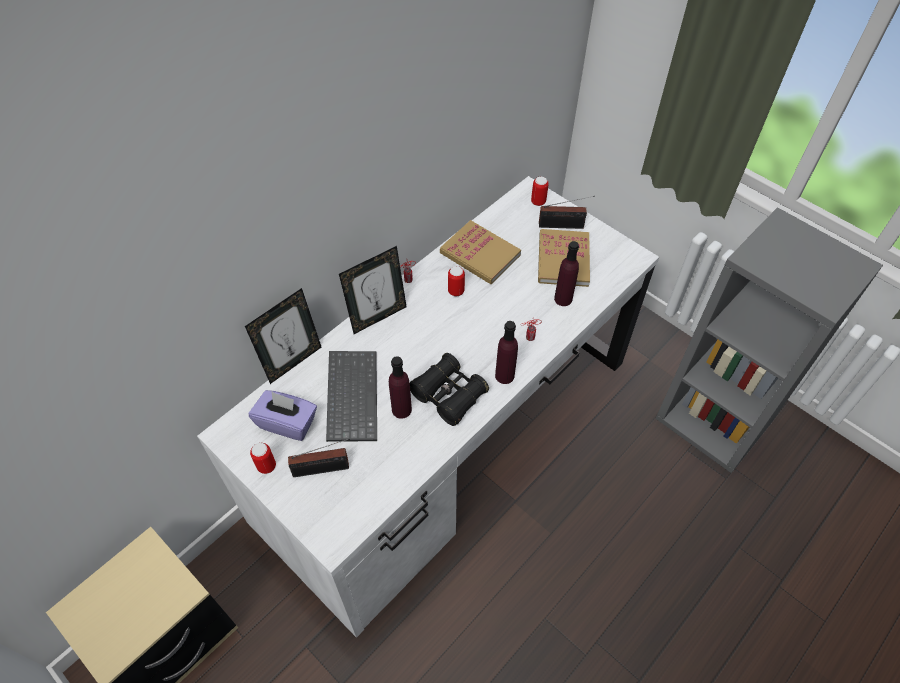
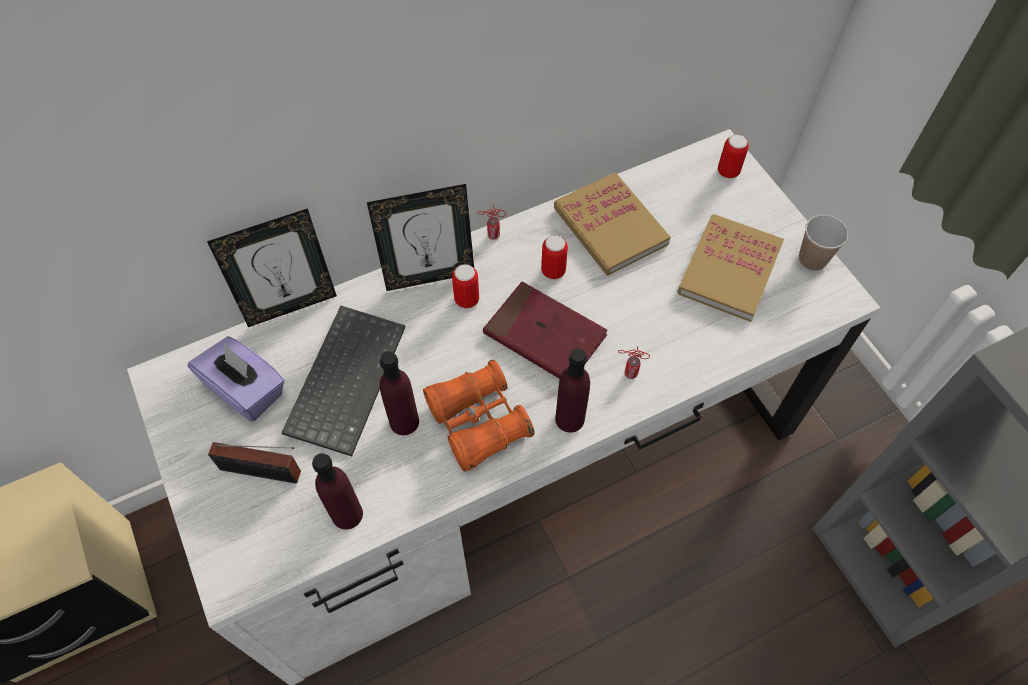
camera: 20 degrees right, 5 degrees up
can [250,443,276,474] -> can moved to [452,264,479,308]
black binoculars [410,353,489,426] -> orange binoculars [423,360,535,472]
radio [539,196,595,229] -> none
purple bottle [554,241,579,306] -> purple bottle moved to [312,453,363,530]
none -> red book [483,281,607,379]
none -> cup [799,215,848,271]

